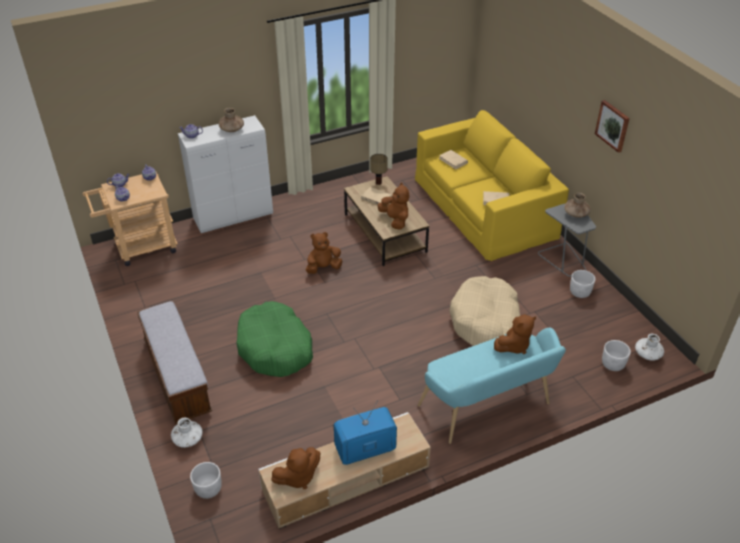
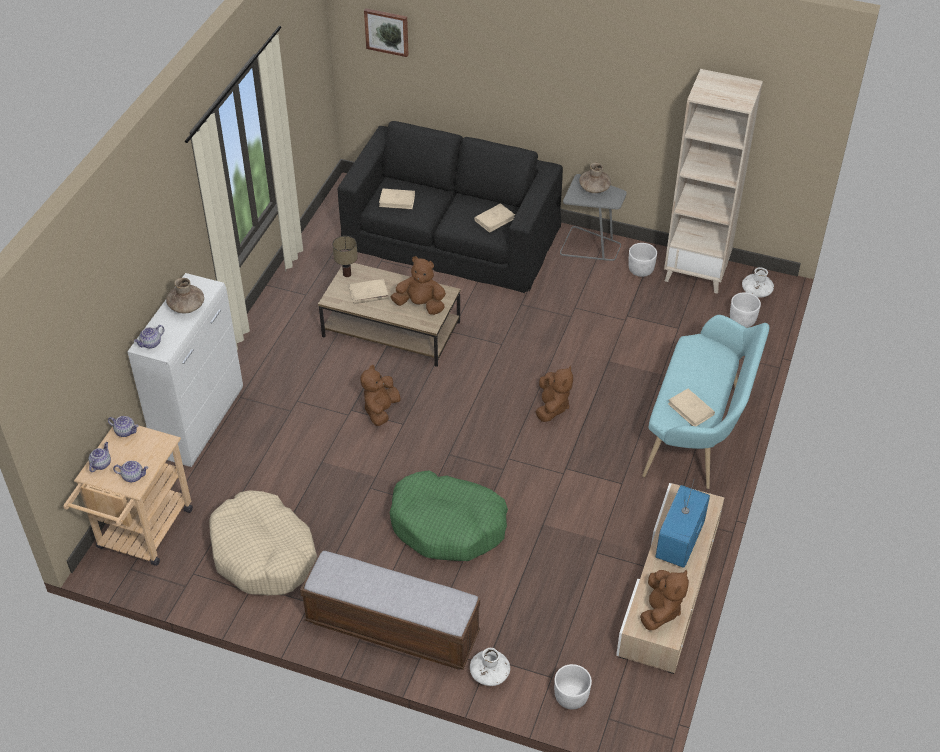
camera: 45 degrees left, 5 degrees up
yellow sofa [415,110,569,261] -> black sofa [338,121,563,293]
beige dog bed [449,276,520,346] -> beige dog bed moved to [209,490,317,595]
brown plush toy [494,314,536,354] -> brown plush toy moved to [536,366,573,422]
picture [595,100,630,153] -> picture moved to [364,8,408,57]
none -> beige bookcase [664,69,763,294]
none -> beige book [668,389,715,426]

